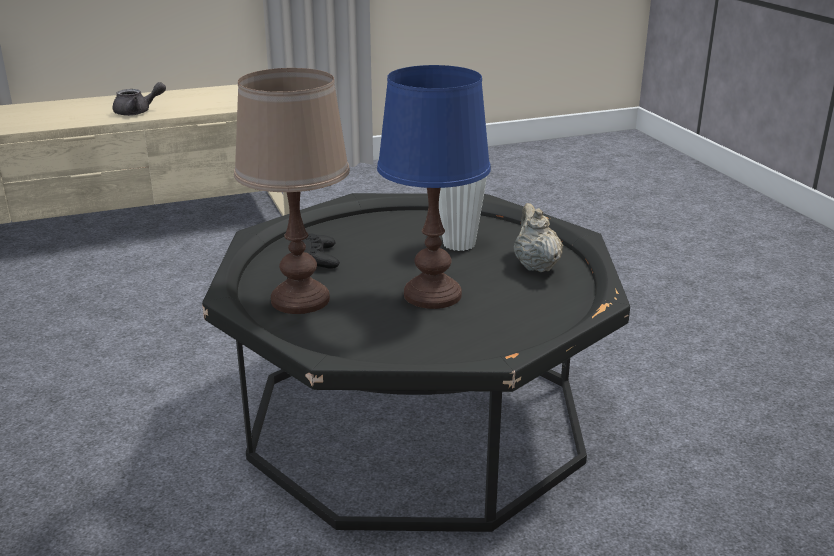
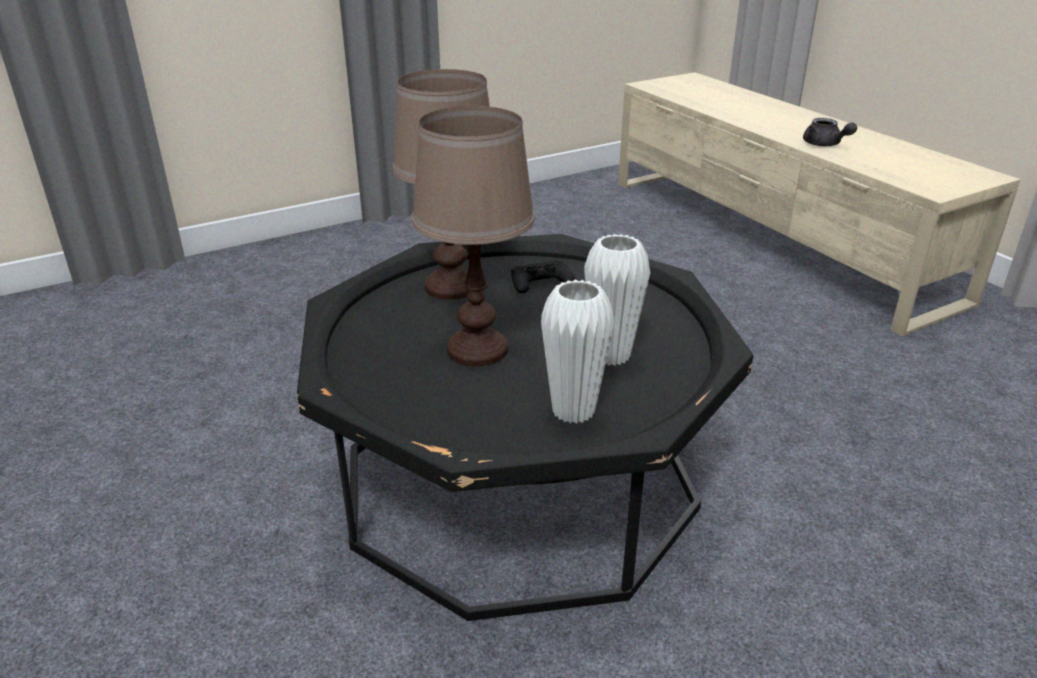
camera: 80 degrees right, 5 degrees up
blue table lamp [377,65,491,309] -> brown table lamp [412,106,535,366]
beige teapot [514,203,563,272] -> white vase [541,280,614,424]

